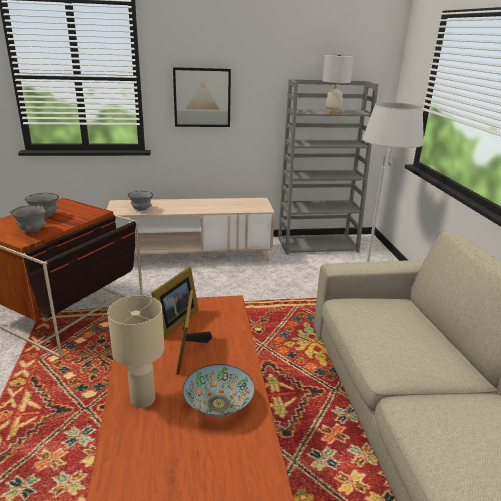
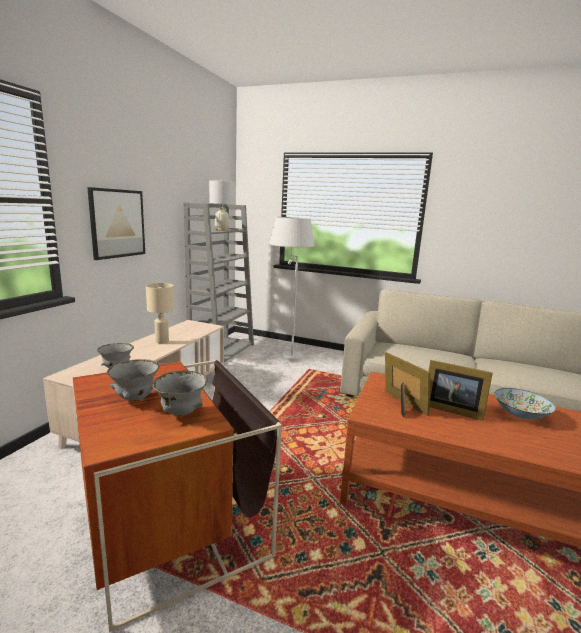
camera: 60 degrees left, 10 degrees down
beige table lamp [107,295,165,408] -> beige table lamp moved to [146,283,174,343]

